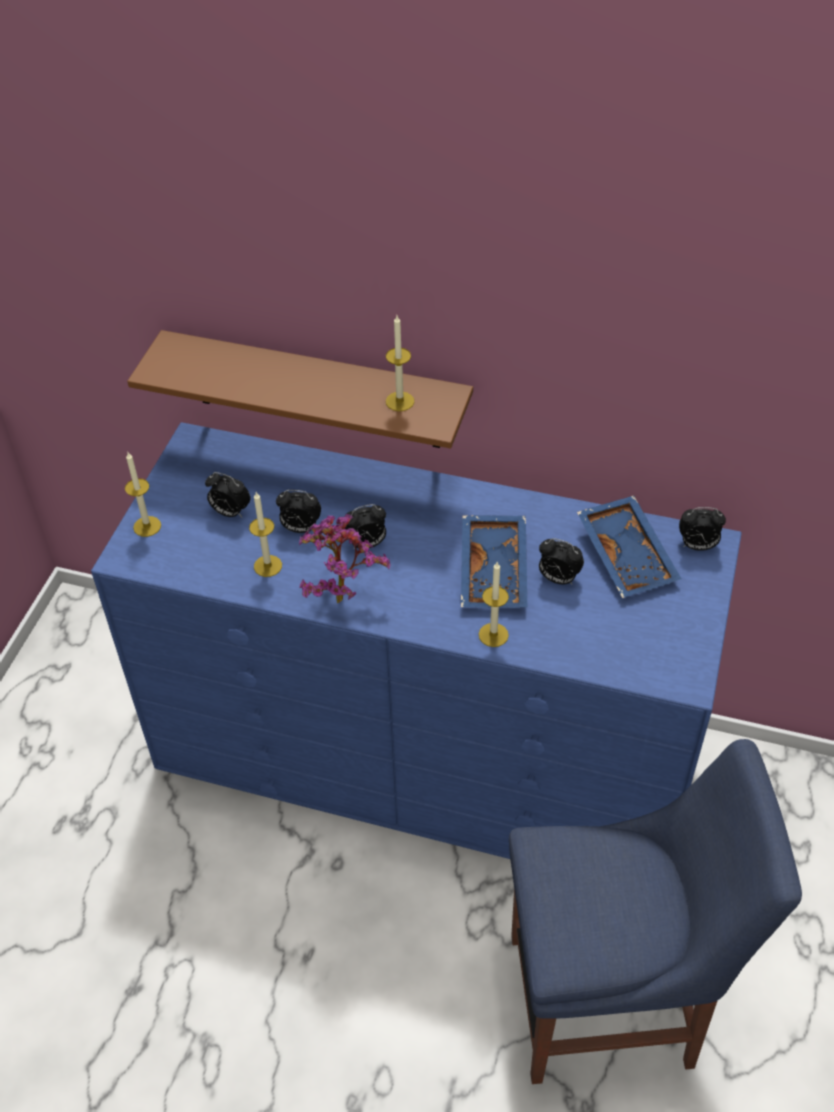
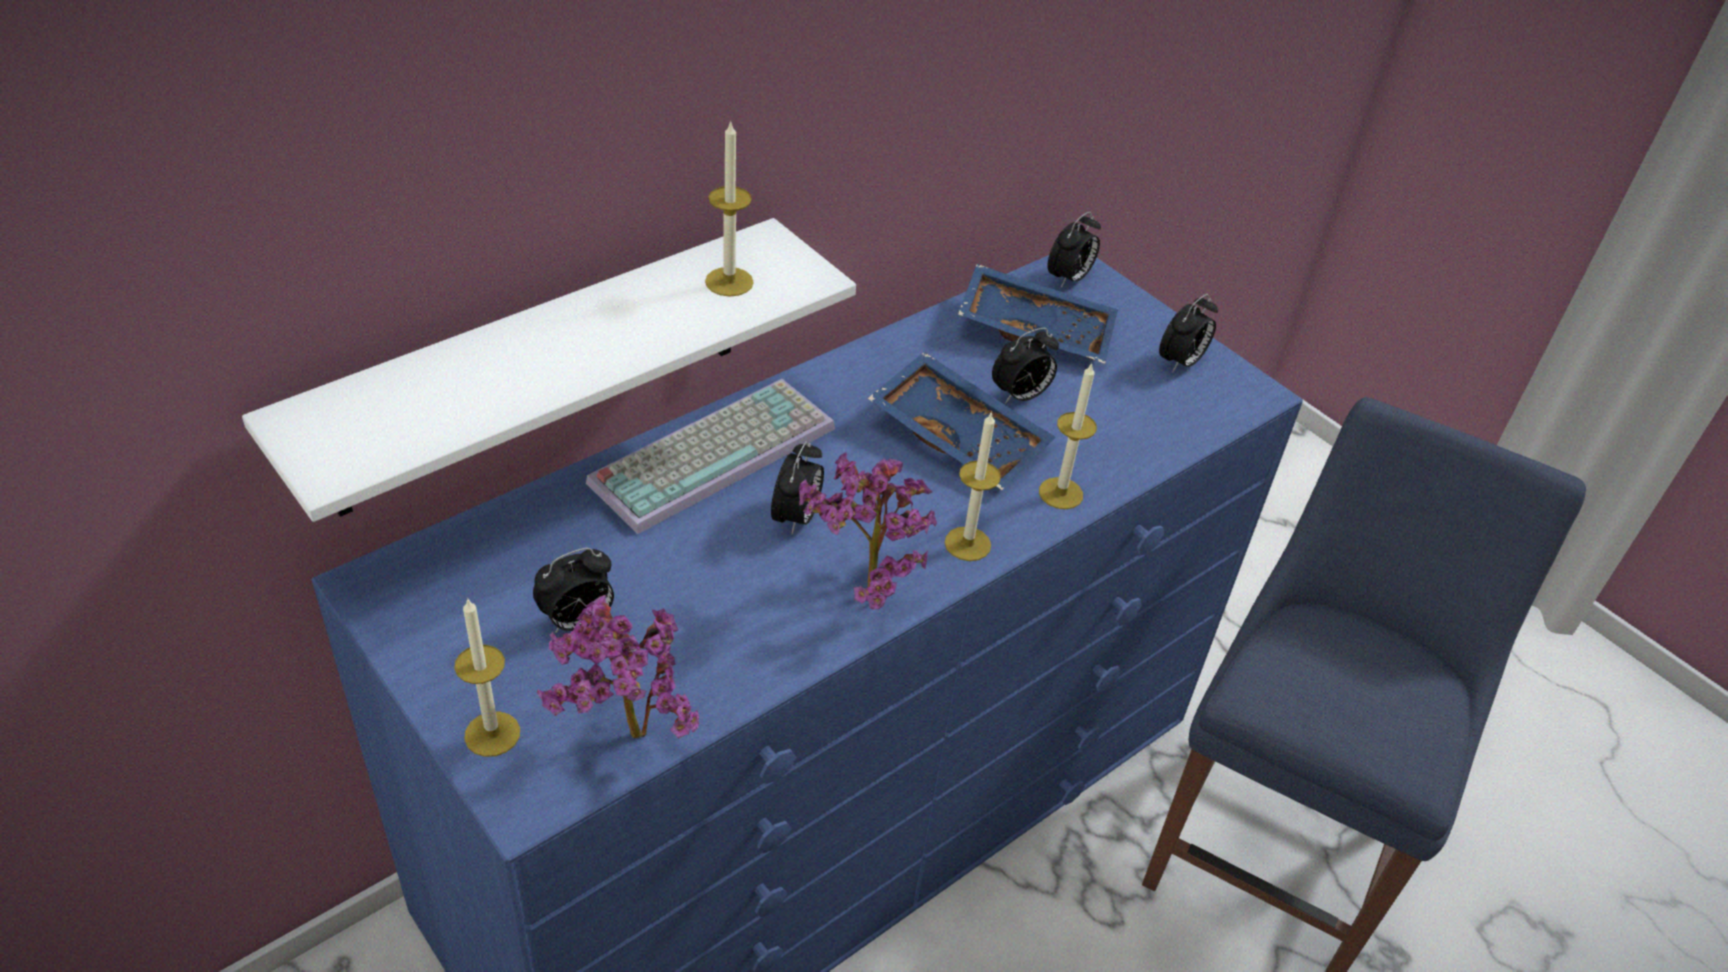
camera: 60 degrees left, 5 degrees down
brown shelf [127,330,473,449] -> white shelf [242,218,856,522]
candle [249,492,282,577] -> candle moved to [945,411,1001,561]
alarm clock [276,490,321,533] -> alarm clock moved to [1159,294,1218,373]
none -> potted plant [537,595,699,739]
none -> keyboard [586,379,835,534]

